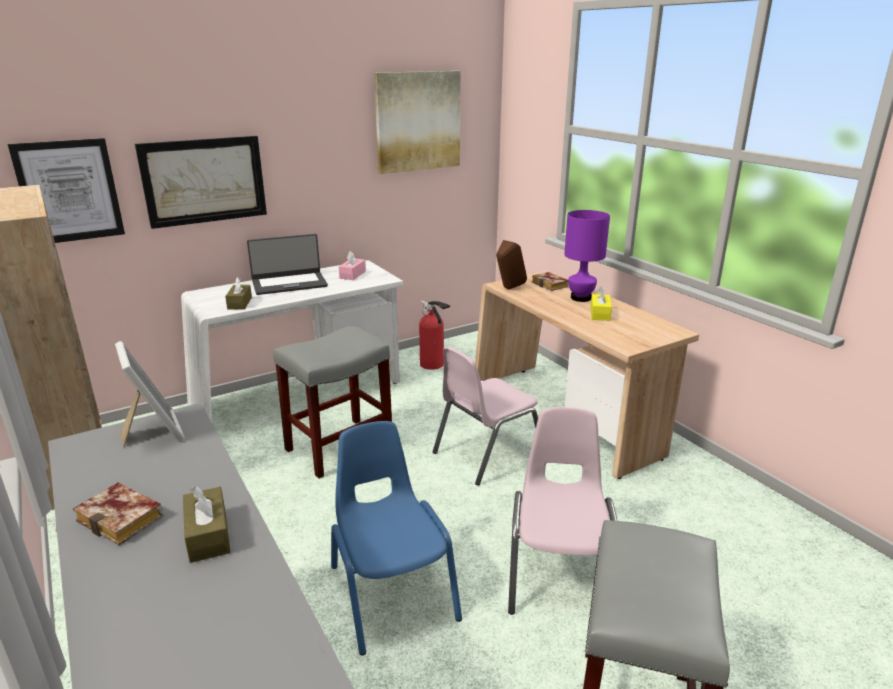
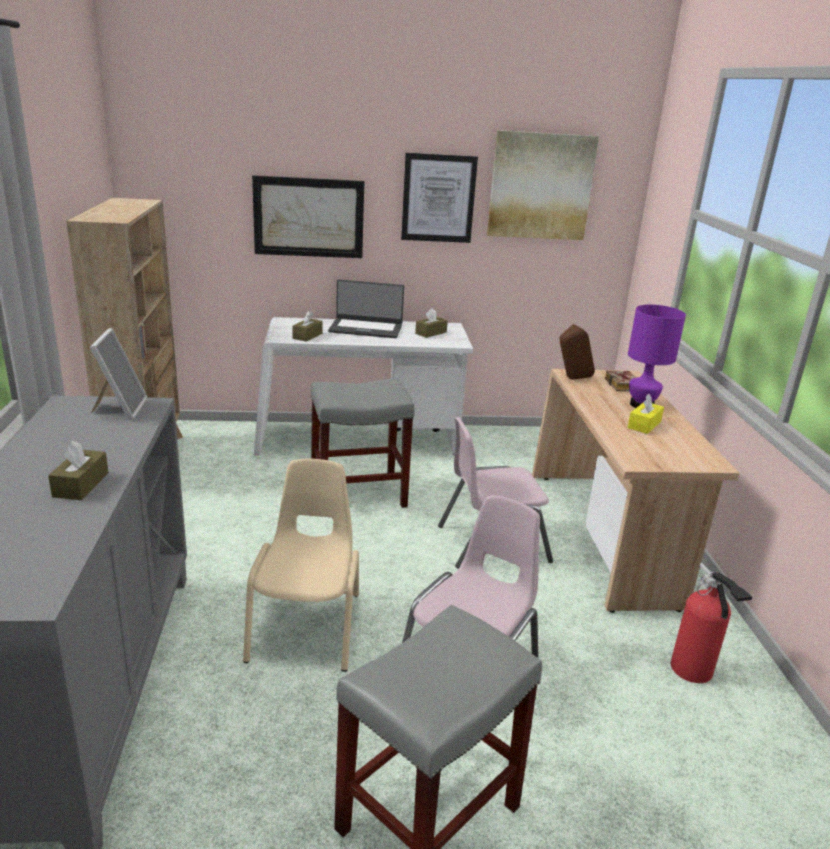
camera: 25 degrees right, 0 degrees up
picture [8,138,125,243] -> picture moved to [401,153,478,243]
book [73,482,163,546] -> none
blue chair [331,421,462,656] -> beige chair [243,459,359,672]
pink tissue box [339,251,366,280] -> brown tissue box [415,308,448,338]
fire extinguisher [419,300,450,370] -> fire extinguisher moved to [671,563,752,683]

